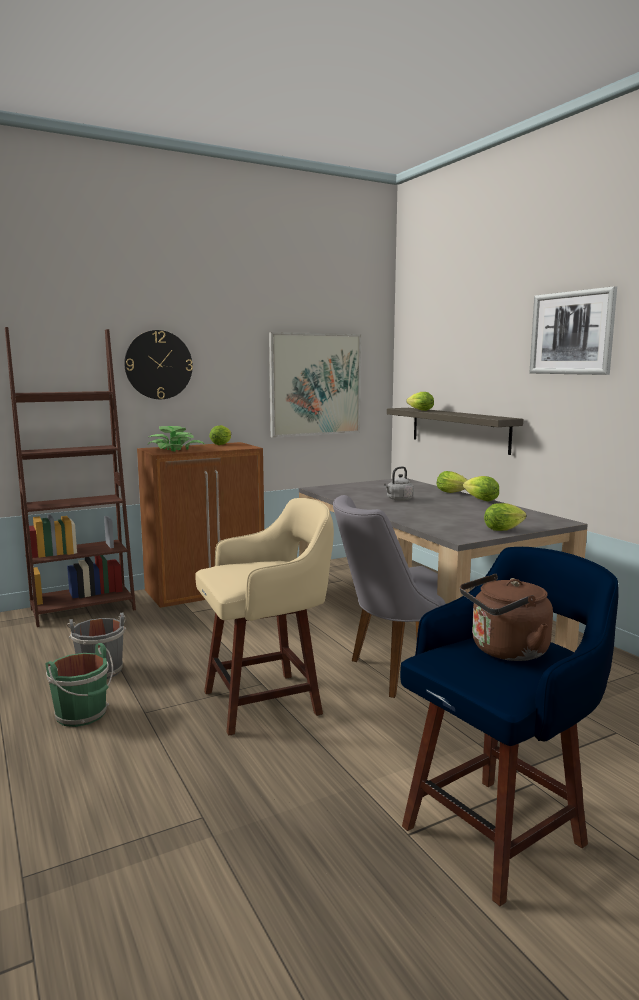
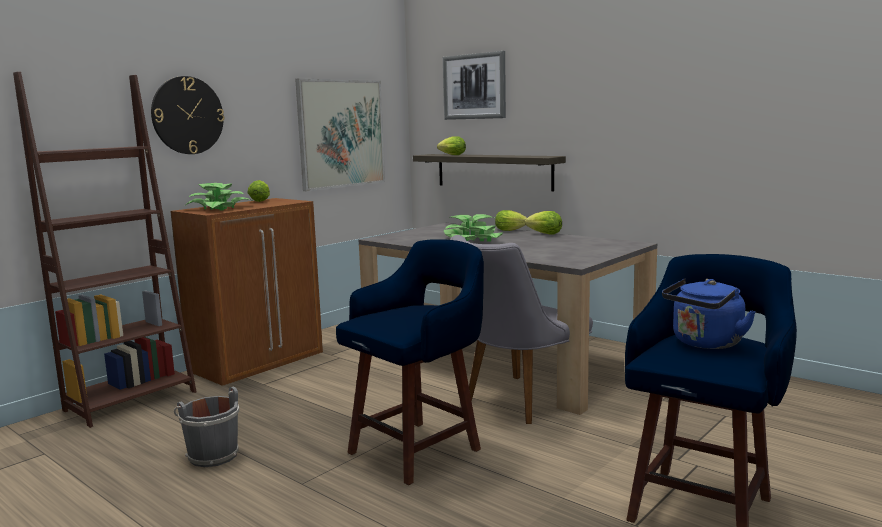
camera: 20 degrees left, 0 degrees up
green bucket [46,643,113,727] -> none
beige stool [196,498,334,735] -> blue stool [336,239,484,485]
grey kettle [384,466,414,501] -> potted plant [444,214,503,242]
brown kettle [460,574,553,661] -> blue kettle [662,279,756,349]
lettuce [484,503,526,531] -> none
picture [529,286,617,375] -> picture moved to [443,51,506,120]

